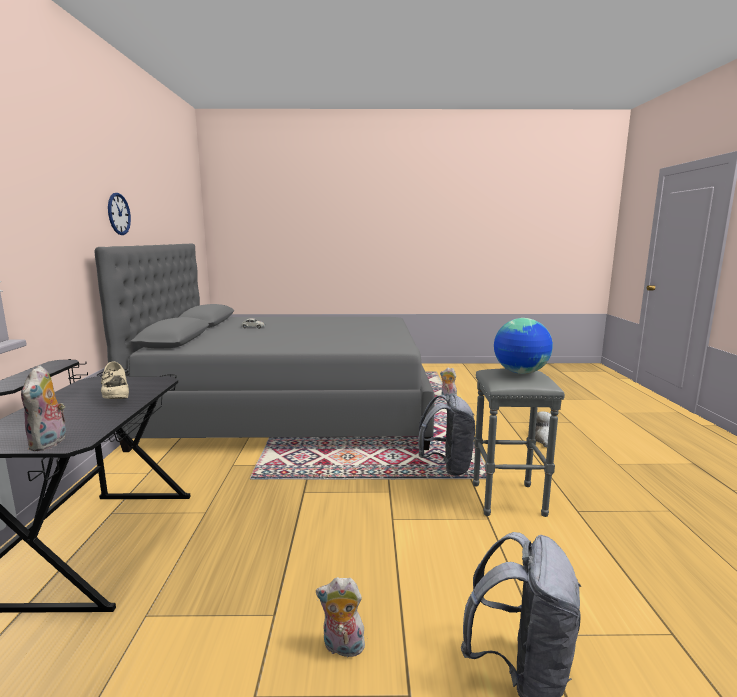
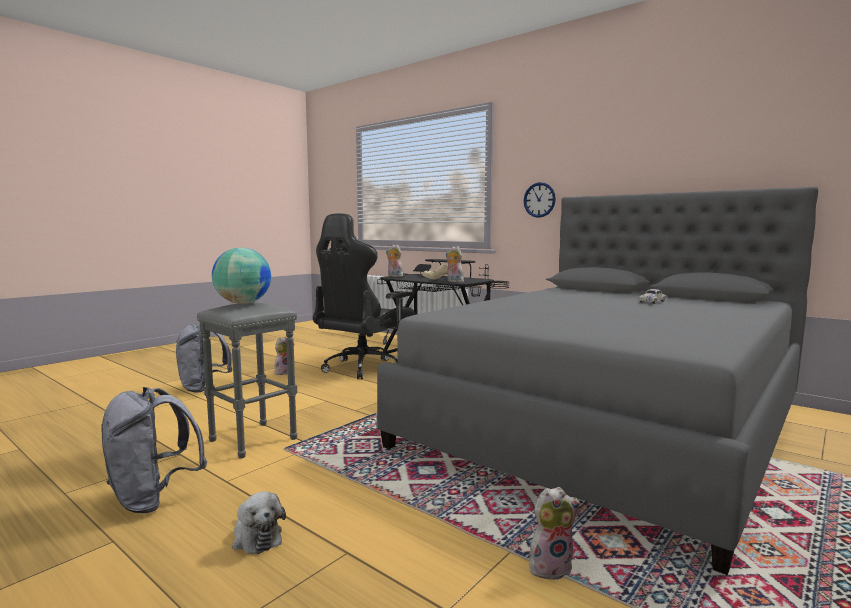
camera: 130 degrees right, 5 degrees down
wall clock [108,193,131,235] -> wall clock moved to [524,182,556,218]
grey backpack [418,394,475,476] -> grey backpack moved to [101,387,207,513]
none -> black office chair [313,213,415,379]
none -> plush toy [446,246,464,282]

